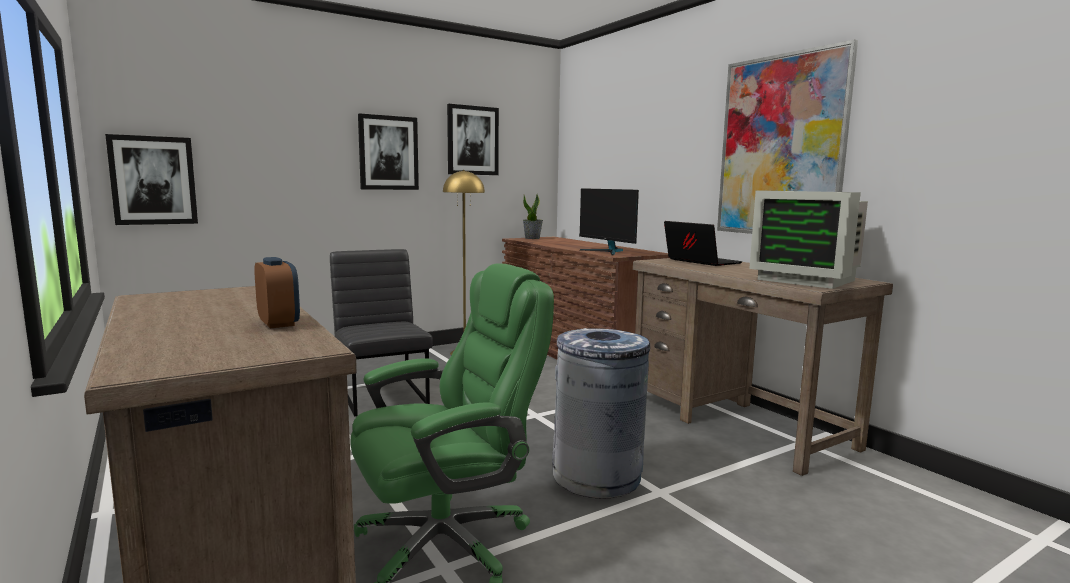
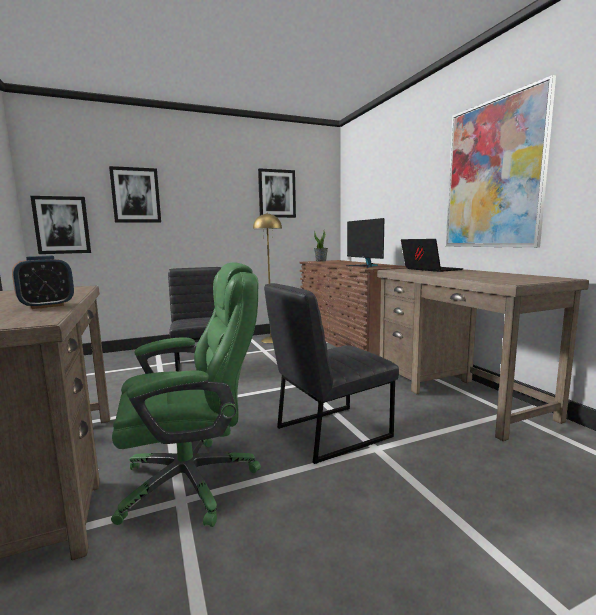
camera: 10 degrees right, 0 degrees up
alarm clock [254,257,300,329] -> alarm clock turned 75 degrees clockwise [12,256,74,309]
picture [358,113,419,190] -> picture moved to [109,166,161,223]
grey trash can [552,328,650,499] -> grey chair [264,283,399,464]
monitor [749,191,868,289] -> none

